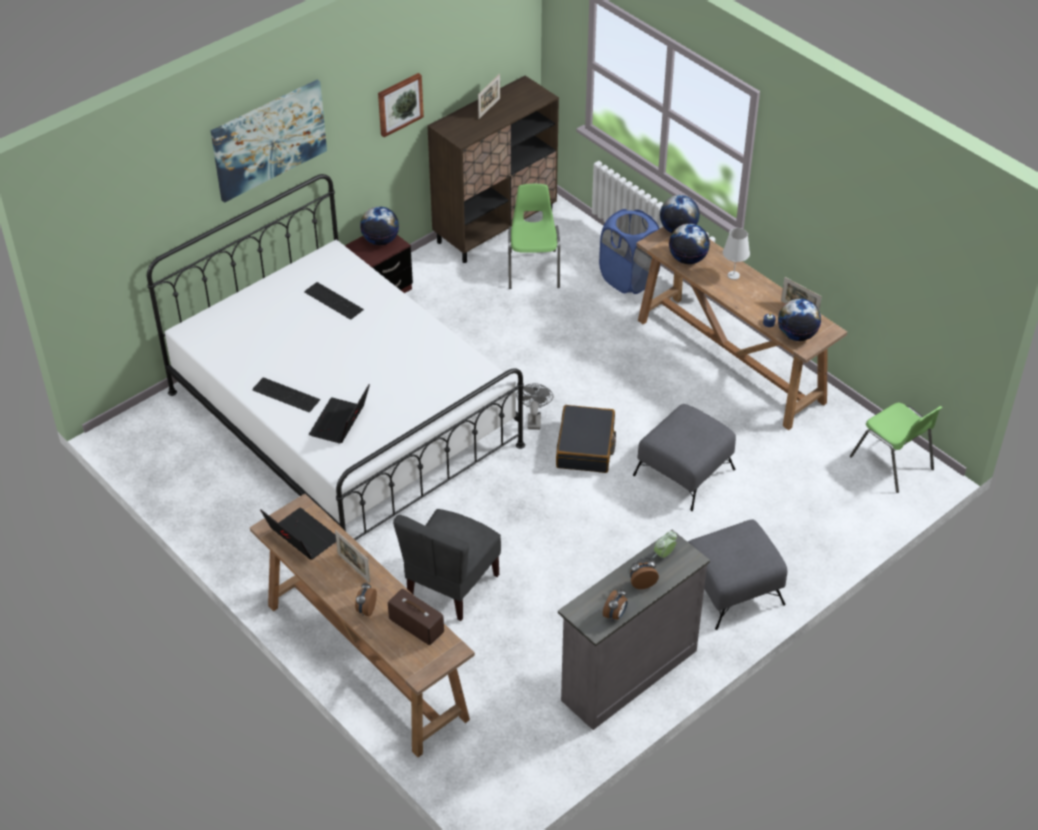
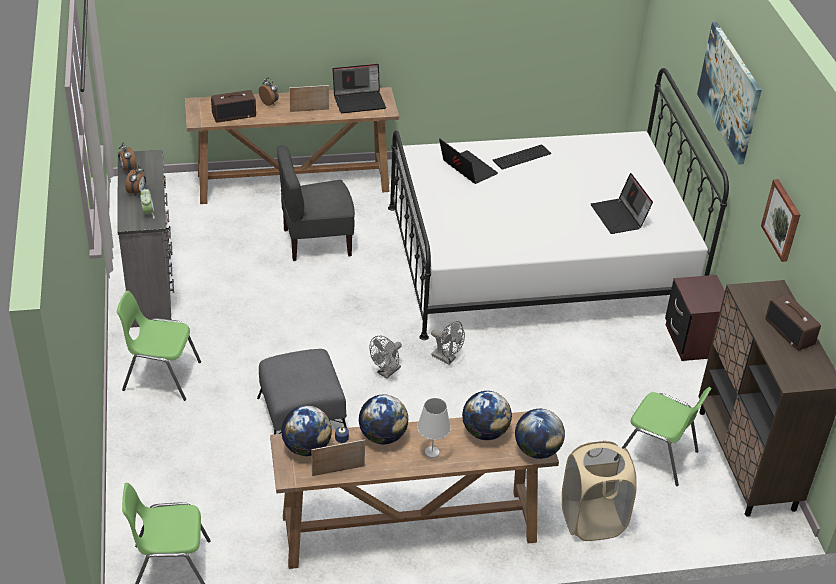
camera: 120 degrees right, 5 degrees down
keyboard [305,282,364,320] -> laptop [591,173,653,234]
globe [360,206,399,245] -> globe moved to [359,394,408,445]
grey chair [393,509,501,621] -> grey chair turned 75 degrees counterclockwise [277,145,355,261]
picture frame [478,74,500,119] -> radio [765,294,821,351]
black suitcase [556,405,616,473] -> grey fan [369,336,402,379]
blue laundry basket [599,209,661,294] -> beige laundry basket [562,441,637,541]
grey ottoman [688,519,787,630] -> green chair [117,291,201,401]

